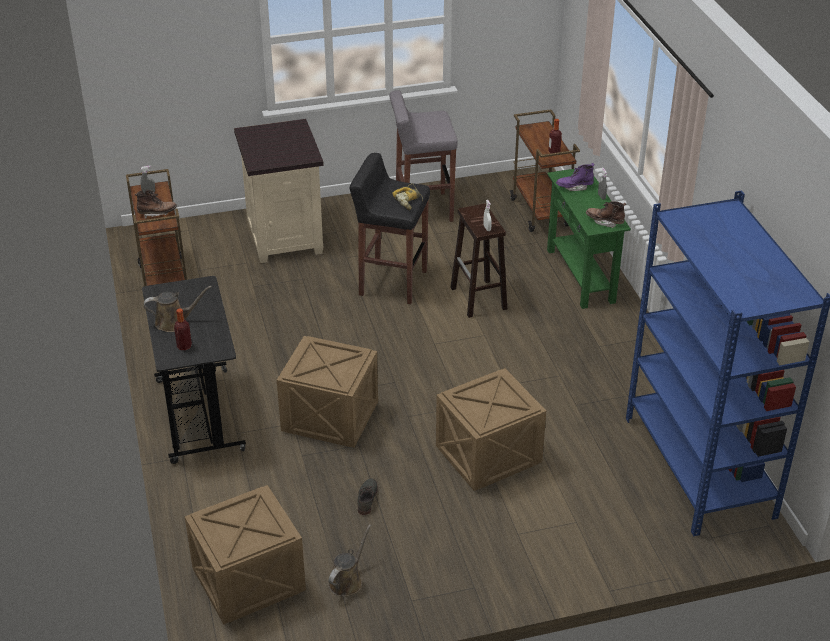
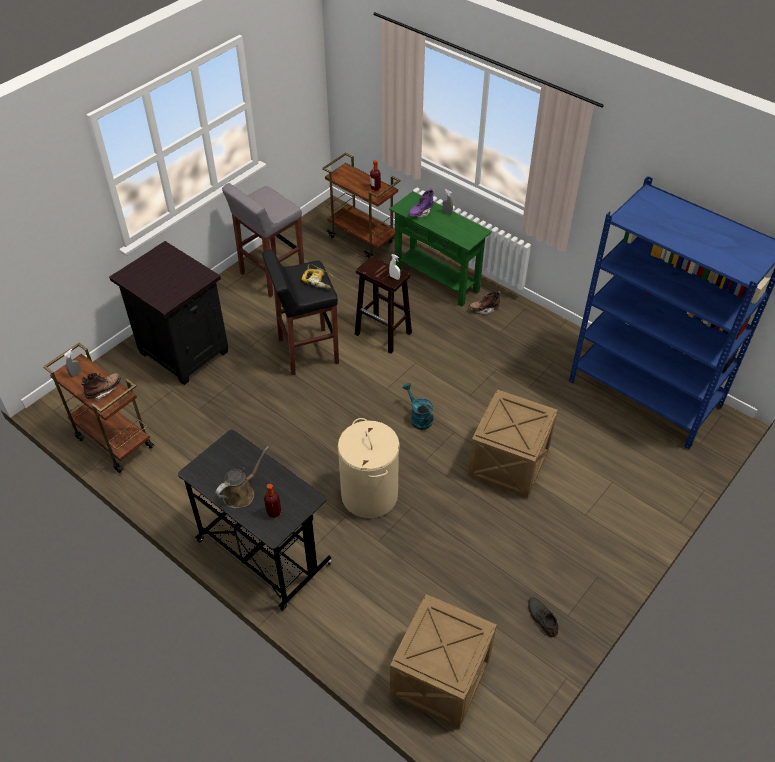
camera: 35 degrees left, 10 degrees up
beige cabinet [234,119,324,263] -> black cabinet [109,241,228,385]
crate [277,336,378,448] -> beige laundry basket [338,418,400,518]
brown watering can [328,524,371,597] -> none
grey shoe [358,479,378,515] -> grey shoe moved to [528,597,559,637]
brown boot [586,201,626,228] -> brown boot moved to [468,291,501,314]
none -> turquoise watering can [403,383,434,430]

